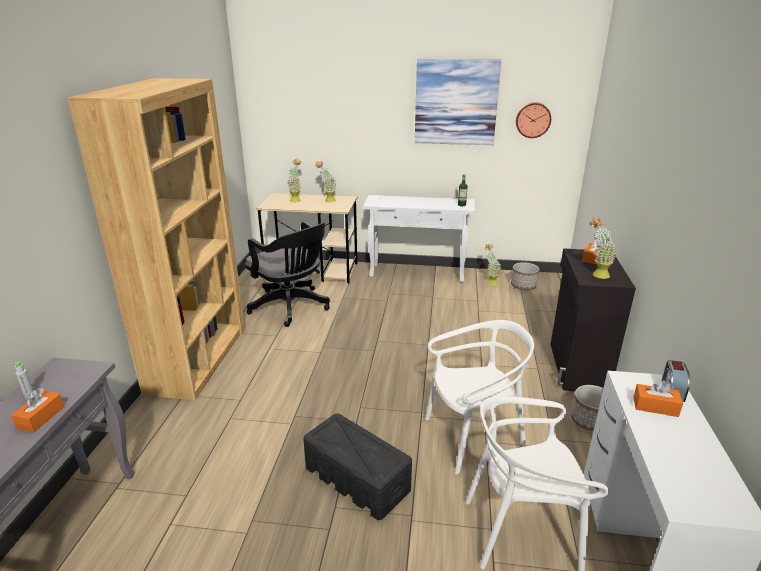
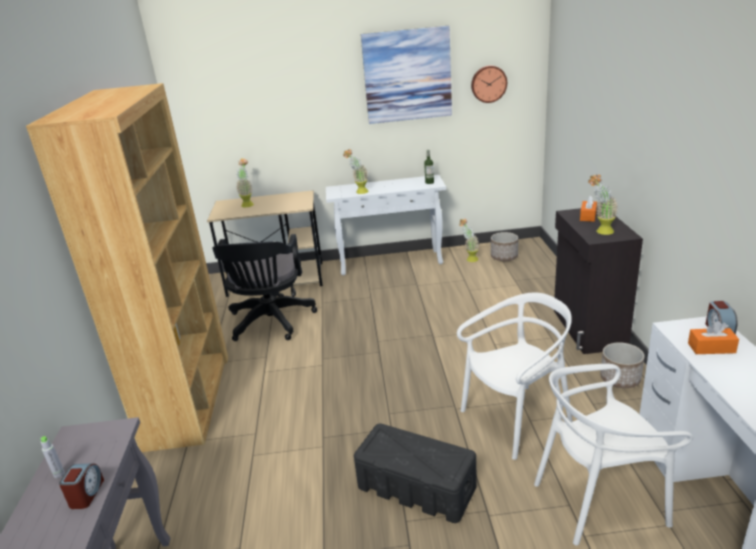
camera: 10 degrees left, 0 degrees up
orange tissue box [11,388,65,433] -> alarm clock [59,463,104,509]
black office chair [245,221,330,327] -> black office chair turned 60 degrees clockwise [213,234,317,341]
potted plant [315,161,336,202] -> potted plant moved to [343,149,368,194]

